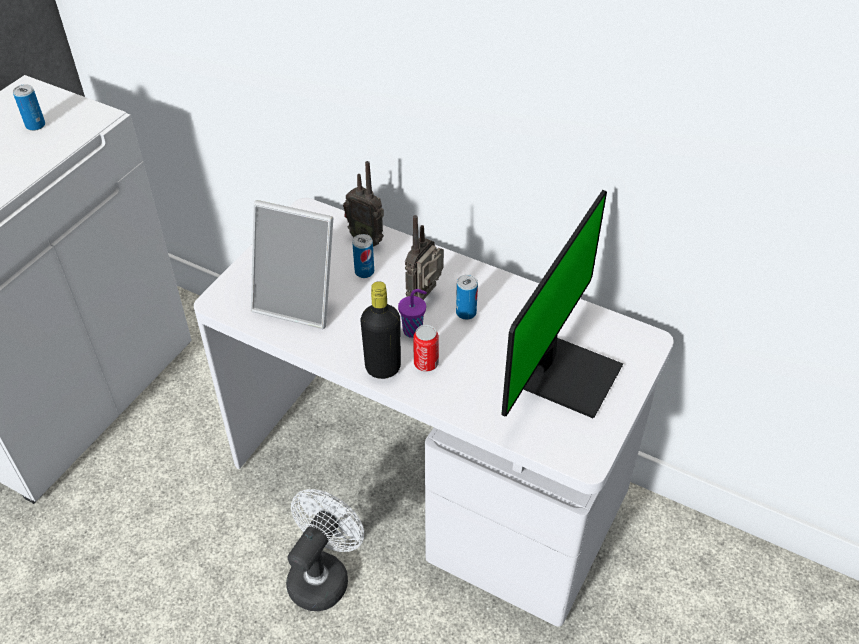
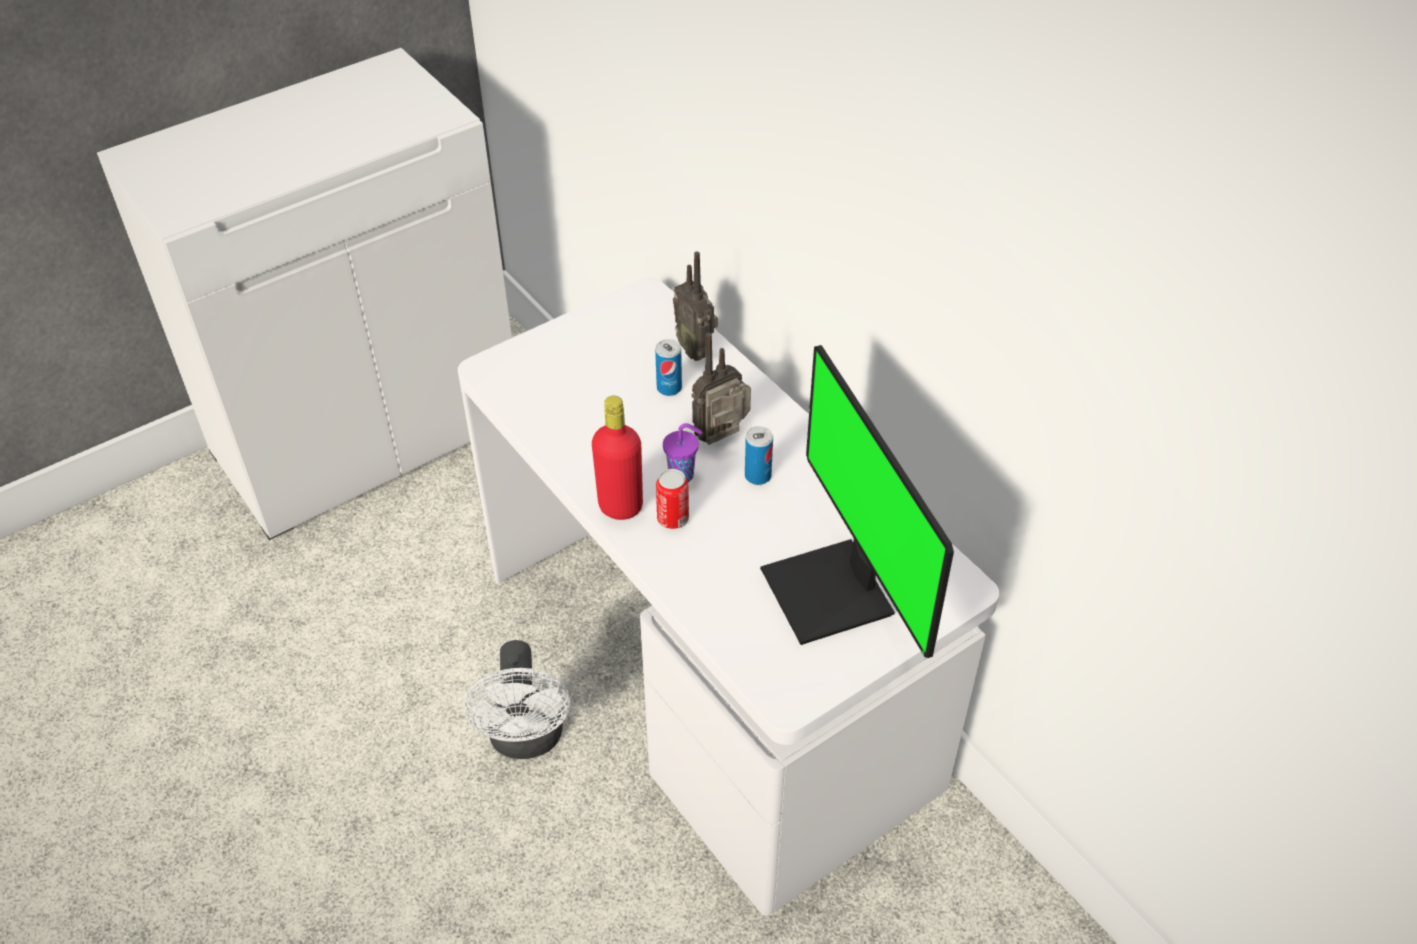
camera: 25 degrees right, 0 degrees up
can [13,84,45,131] -> none
picture frame [251,200,333,329] -> none
white fan [286,489,364,611] -> white fan turned 120 degrees clockwise [464,640,570,759]
black bottle [361,281,401,379] -> red bottle [592,396,643,520]
monitor [501,190,623,418] -> monitor turned 105 degrees clockwise [760,345,954,658]

